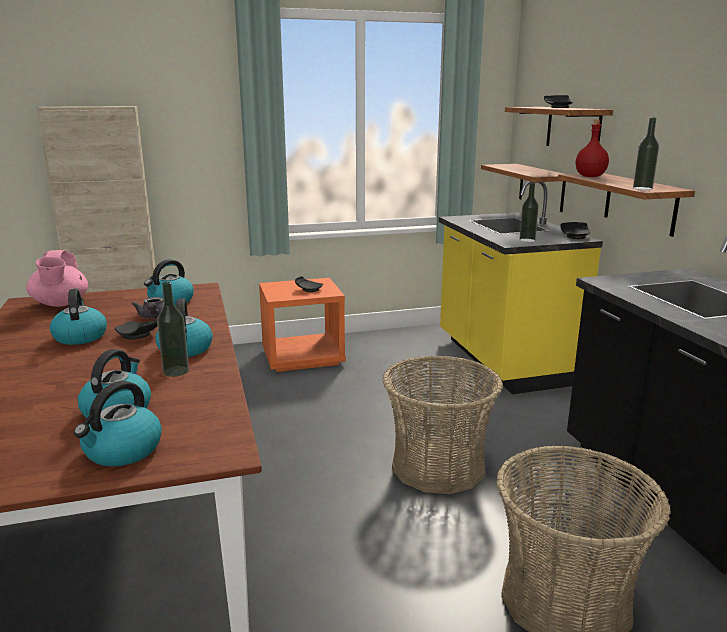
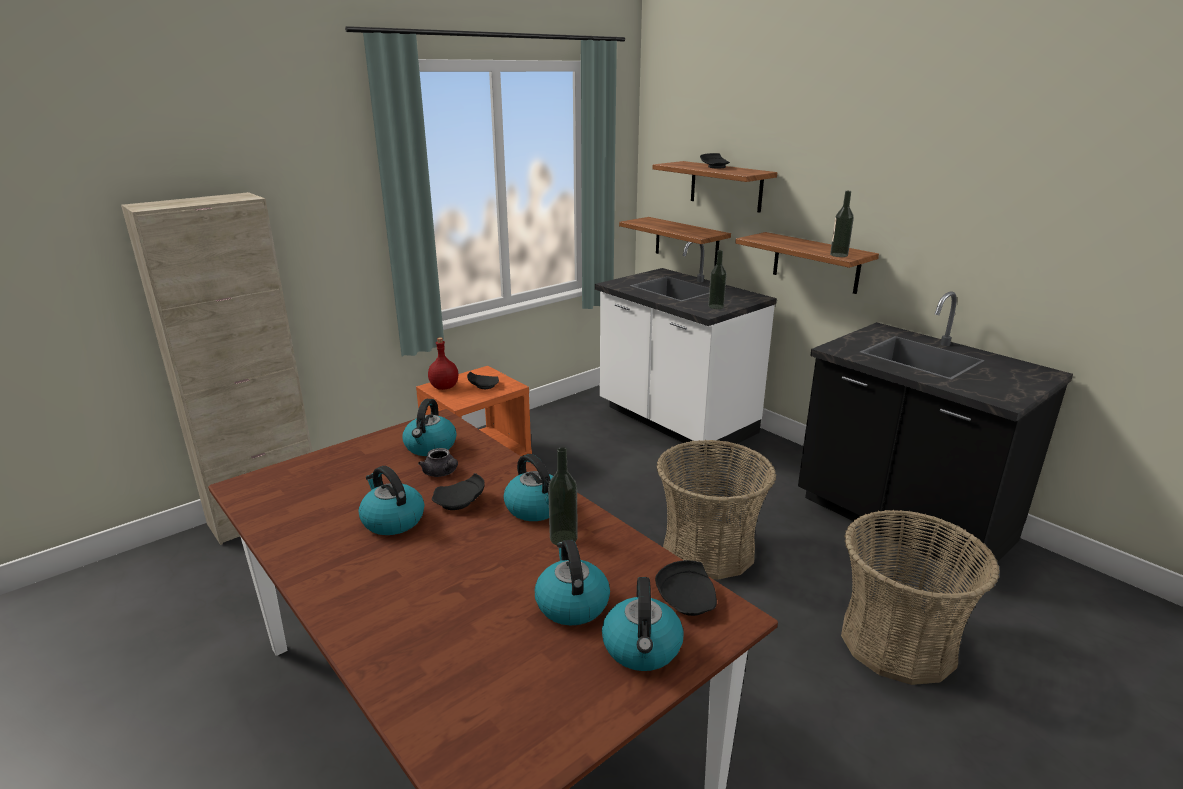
camera: 25 degrees left, 5 degrees up
pink teapot [26,250,88,307] -> none
yellow counter [439,181,603,394] -> white counter [595,242,777,455]
black plate [561,222,590,239] -> black plate moved to [655,560,717,616]
red bottle [576,119,609,177] -> red bottle moved to [428,337,458,390]

